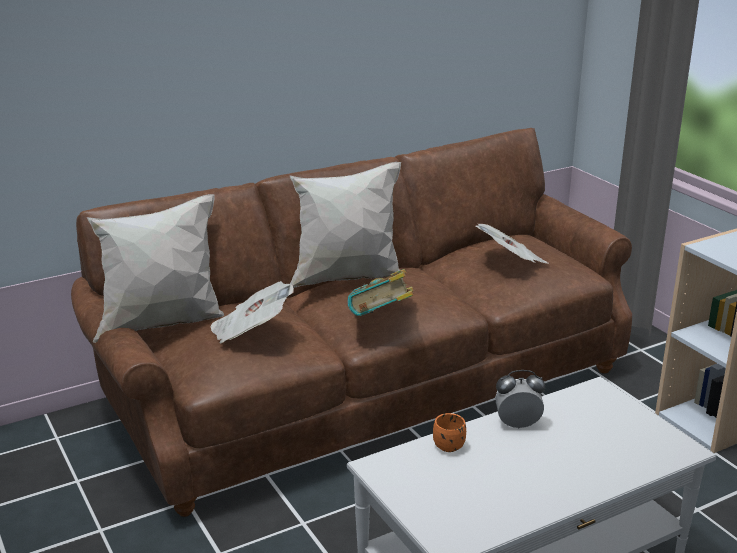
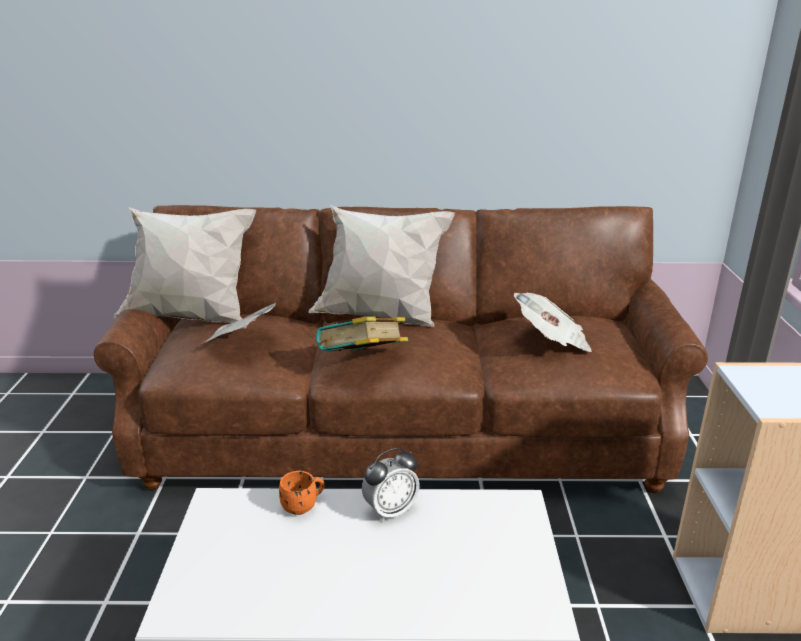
camera: 30 degrees right, 0 degrees up
alarm clock [495,370,545,429] -> alarm clock turned 120 degrees clockwise [362,448,420,522]

